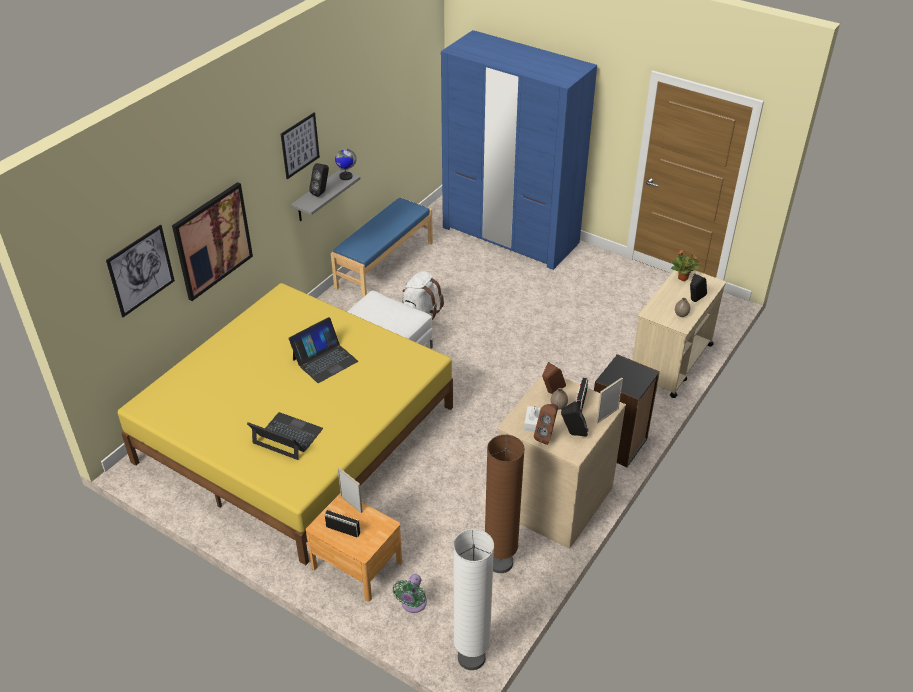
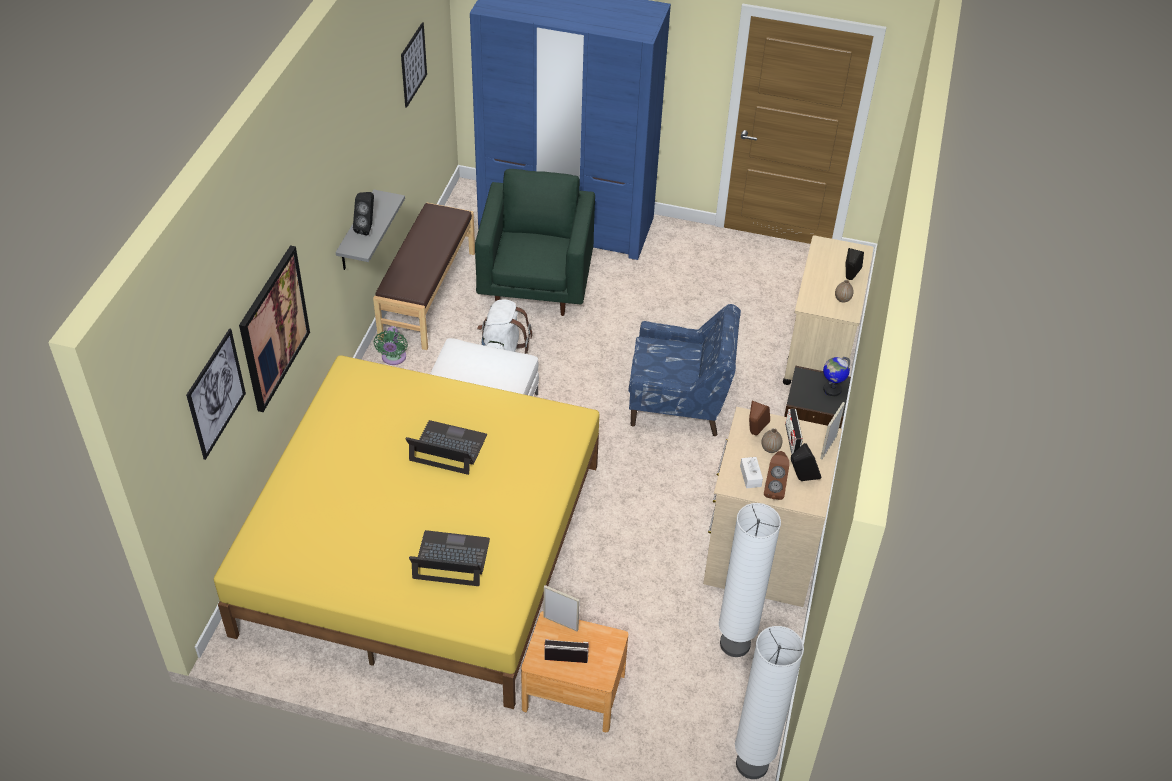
camera: 20 degrees left, 5 degrees up
picture [281,113,320,179] -> picture moved to [401,22,427,108]
laptop [289,317,358,383] -> laptop turned 105 degrees counterclockwise [405,420,487,475]
blue bench [331,197,433,298] -> brown bench [373,202,475,350]
globe [335,149,357,180] -> globe moved to [823,357,850,397]
green fan [393,574,427,613] -> green fan moved to [373,326,408,365]
brown floor lamp [485,435,525,573] -> white floor lamp [719,503,781,657]
potted plant [671,250,701,281] -> none
none -> green armchair [475,169,595,316]
none -> blue armchair [628,304,741,436]

